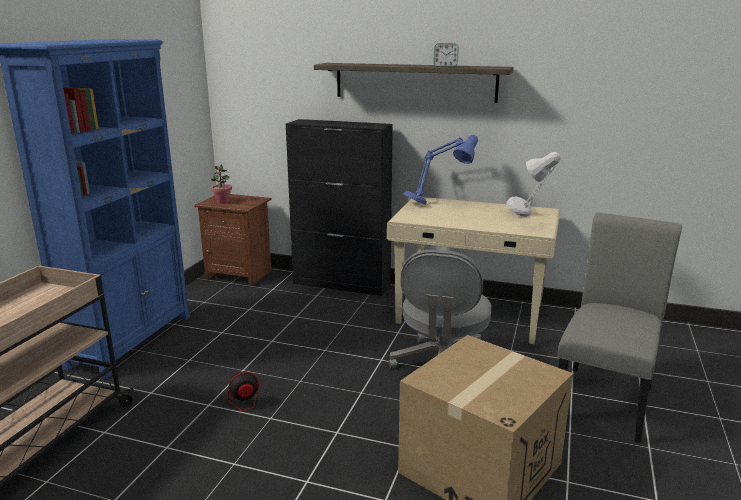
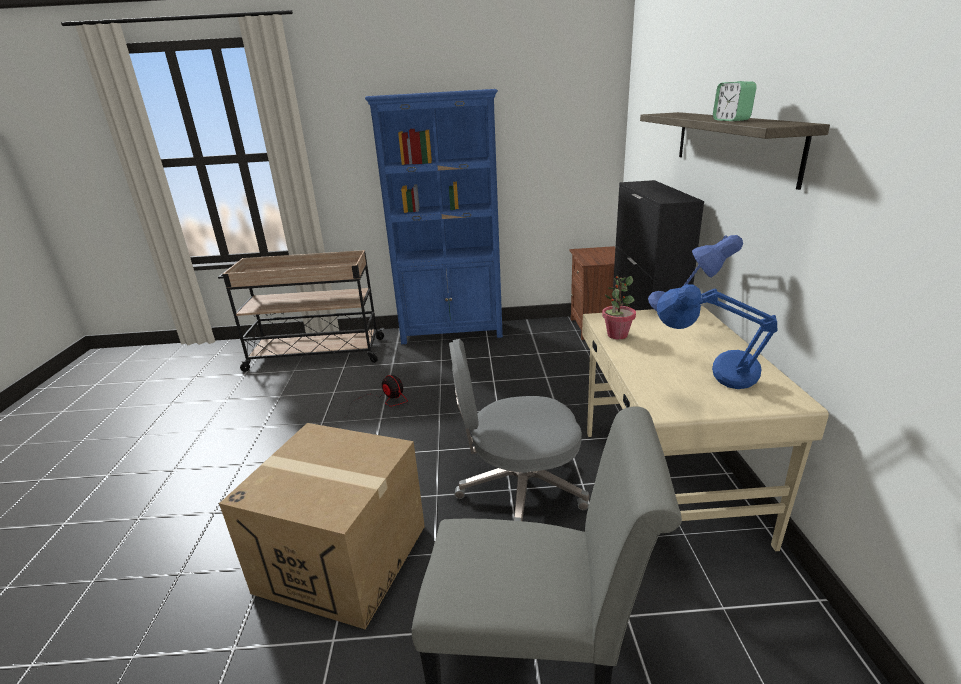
camera: 70 degrees right, 5 degrees up
potted plant [211,164,232,204] -> potted plant moved to [602,276,636,339]
grey table lamp [507,152,561,217] -> blue table lamp [657,284,777,389]

